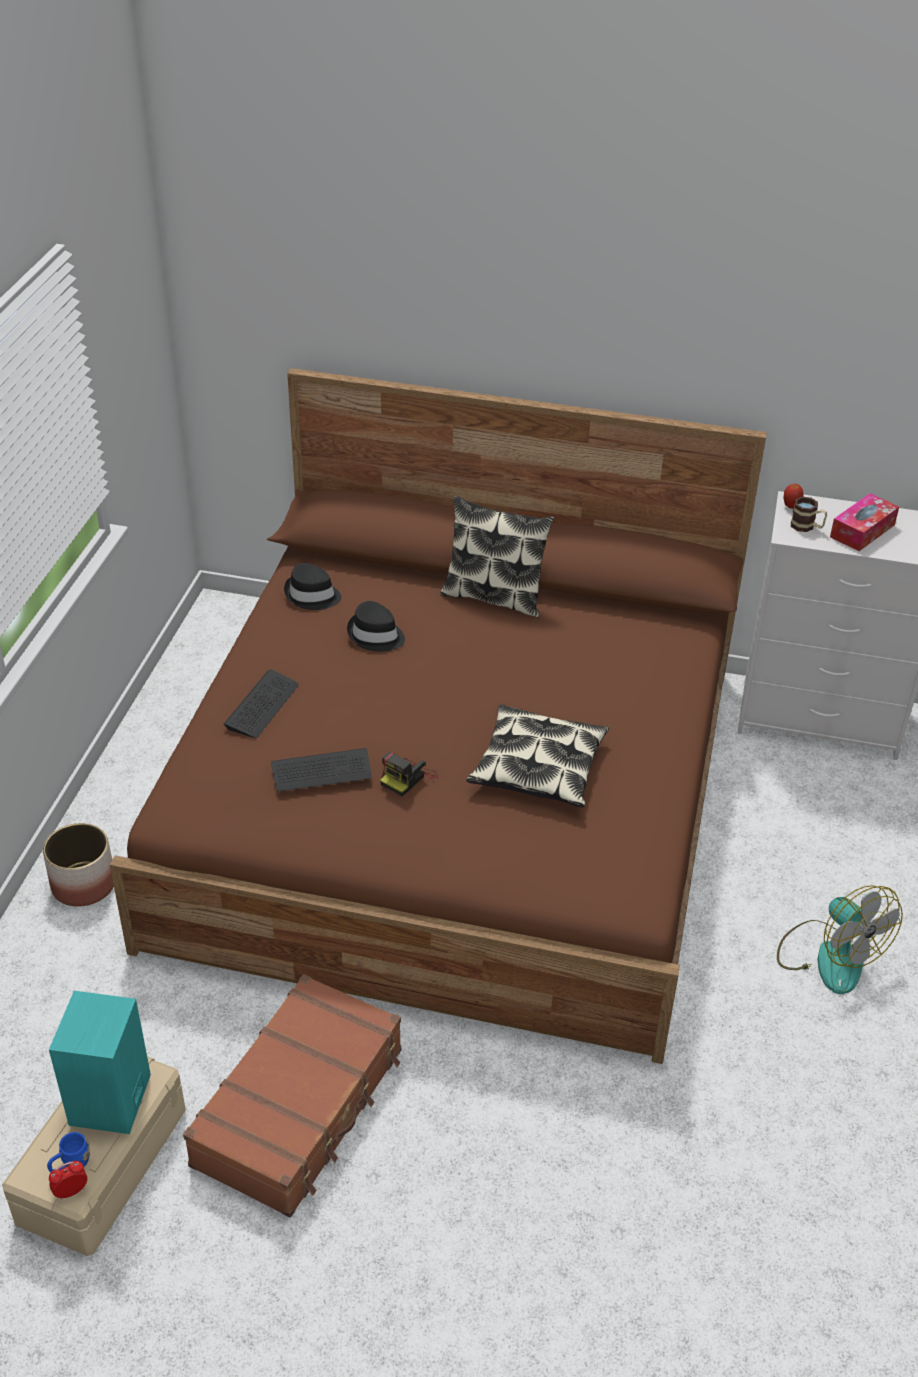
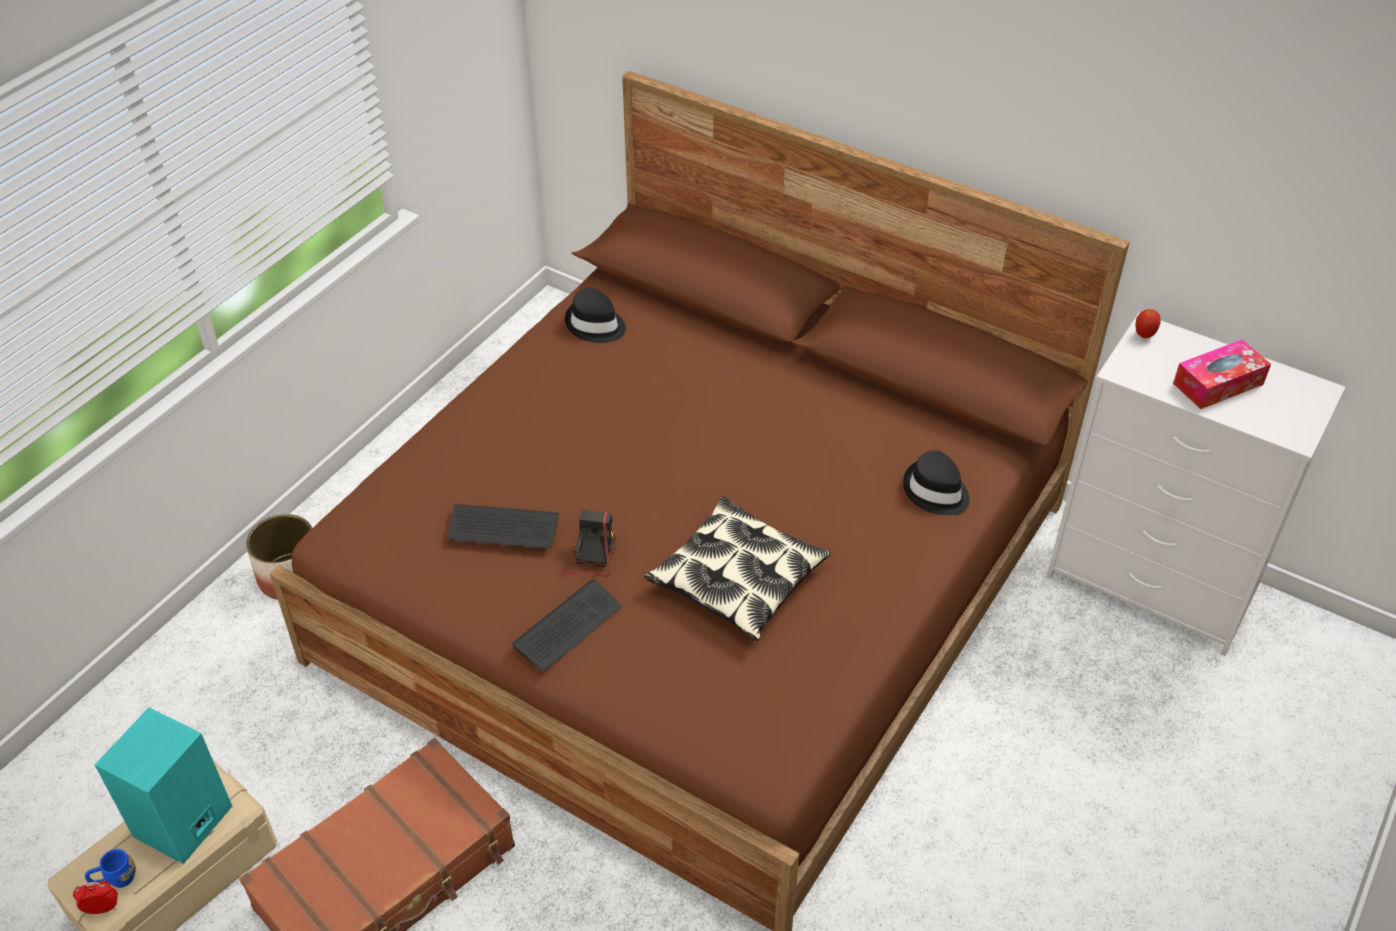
camera: 20 degrees right, 5 degrees up
keyboard [224,669,299,738] -> keyboard moved to [512,579,622,671]
black hat [347,601,405,652] -> black hat moved to [903,450,970,515]
camera [380,752,438,796] -> camera turned 135 degrees clockwise [563,510,617,577]
pillow [440,496,554,617] -> none
fan [777,885,903,994] -> none
mug [791,497,827,532] -> none

